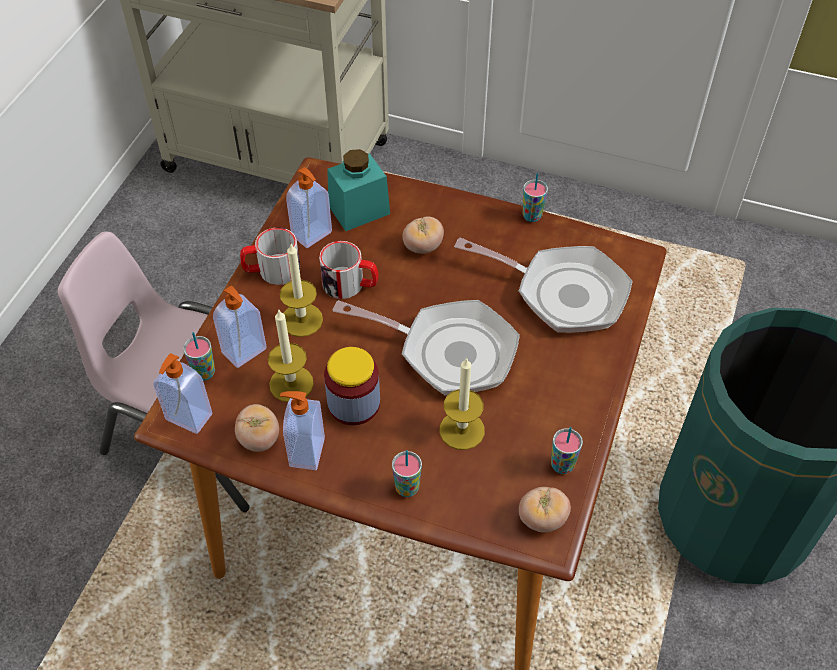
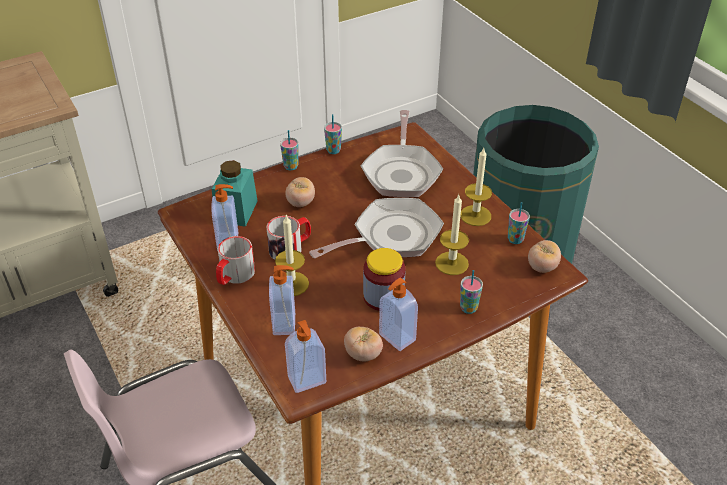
camera: 50 degrees left, 10 degrees down
cup [183,332,215,381] -> cup moved to [280,130,299,170]
candle [268,310,314,402] -> candle moved to [460,148,492,226]
frying pan [454,237,633,333] -> frying pan turned 120 degrees clockwise [361,110,443,197]

